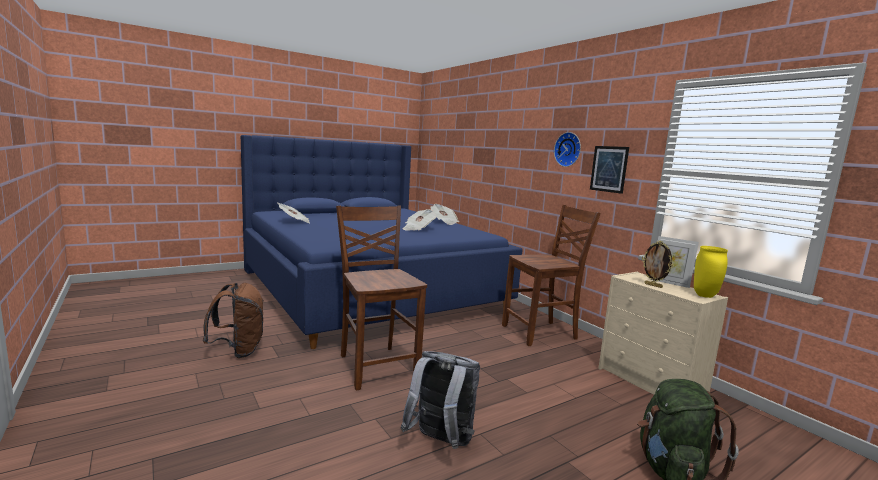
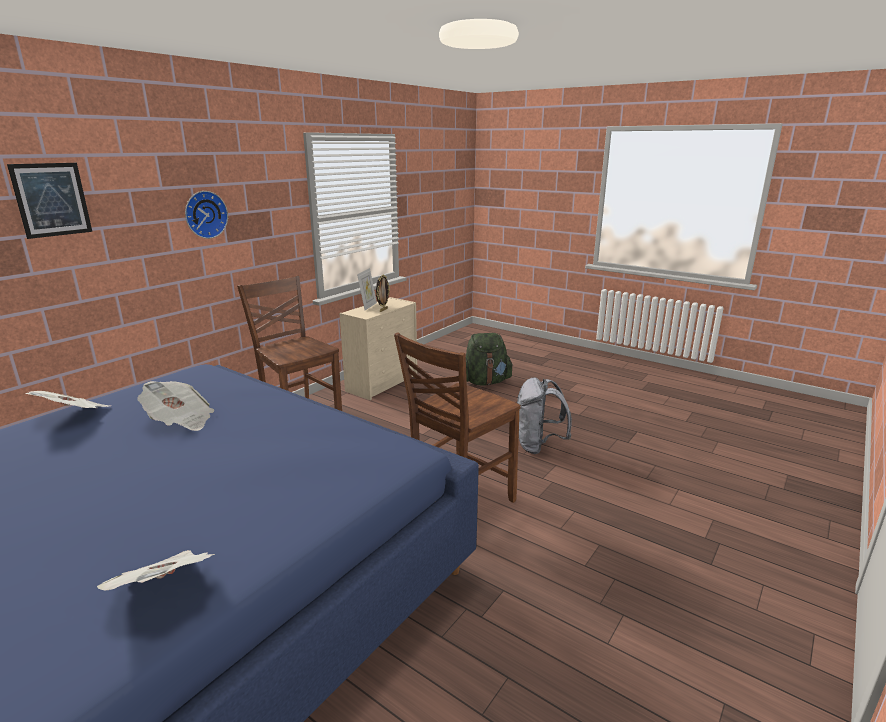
camera: 110 degrees left, 10 degrees up
brown backpack [203,283,264,358] -> none
picture [590,146,629,194] -> picture moved to [7,163,92,239]
yellow vase [694,246,728,298] -> none

